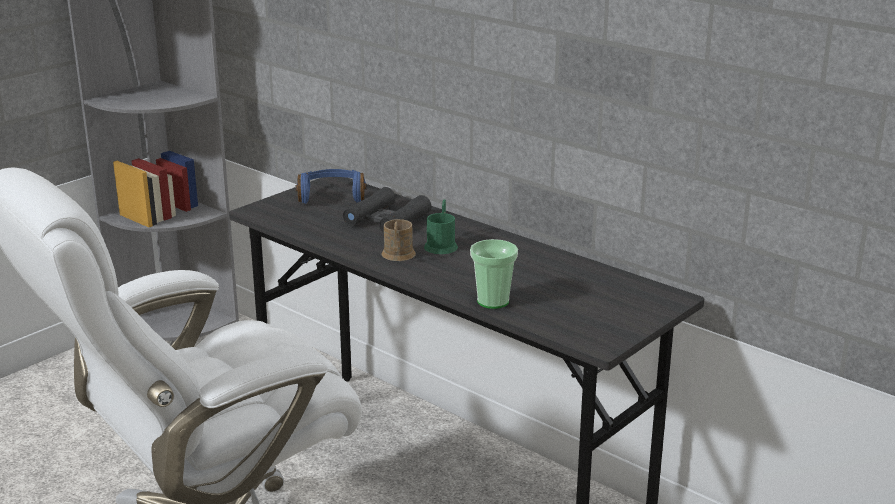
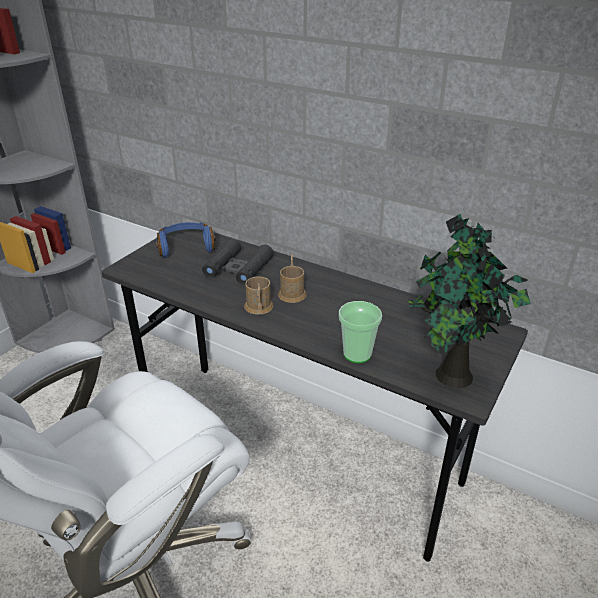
camera: 10 degrees left, 10 degrees up
green mug [424,199,458,254] -> brown mug [278,254,307,303]
none -> potted plant [408,214,531,388]

